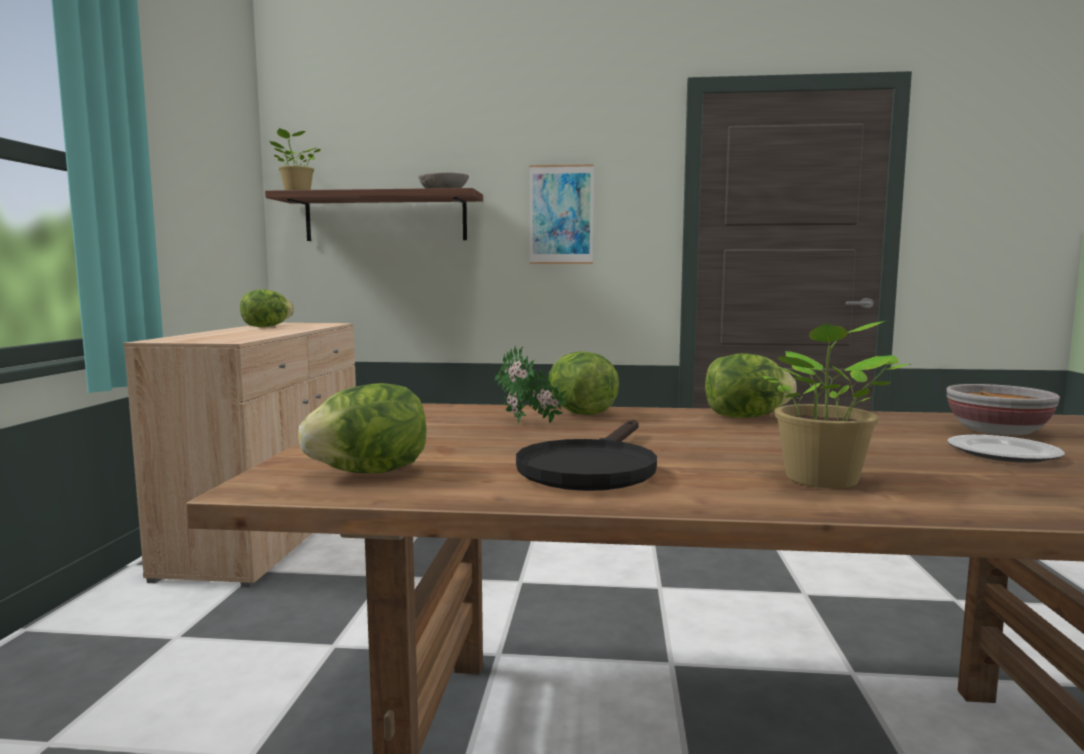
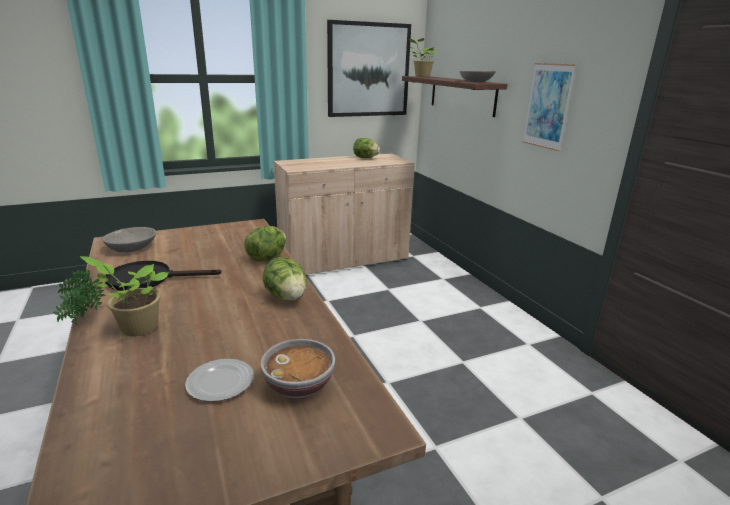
camera: 60 degrees right, 15 degrees up
lettuce [298,383,426,473] -> grey bowl [102,227,157,252]
potted plant [495,345,567,424] -> potted plant moved to [53,268,106,325]
none -> picture [327,20,411,117]

